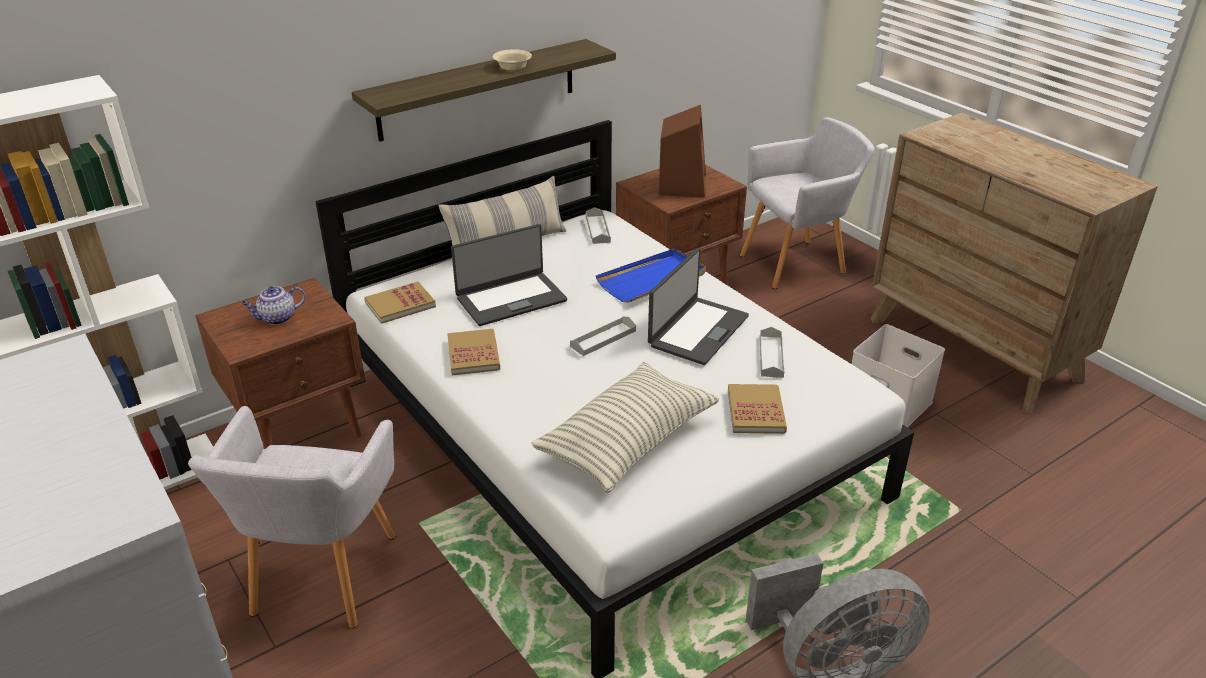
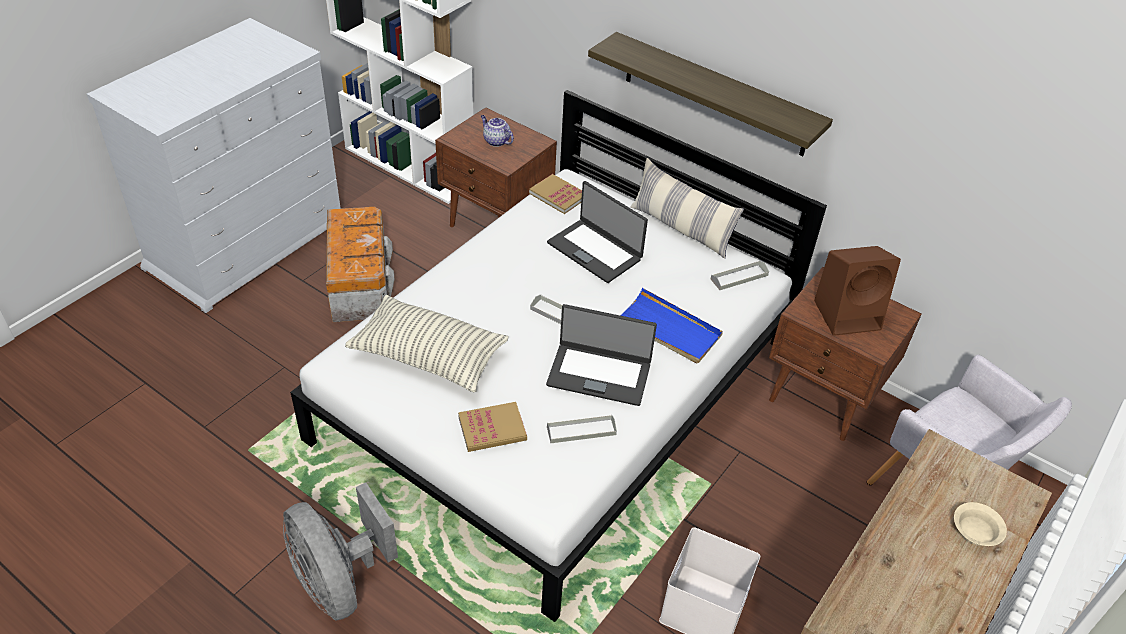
camera: 70 degrees right, 10 degrees up
grey armchair [188,406,396,628] -> storage box [326,207,395,322]
book [447,329,500,375] -> none
beige bowl [493,49,532,71] -> beige bowl moved to [954,502,1007,546]

